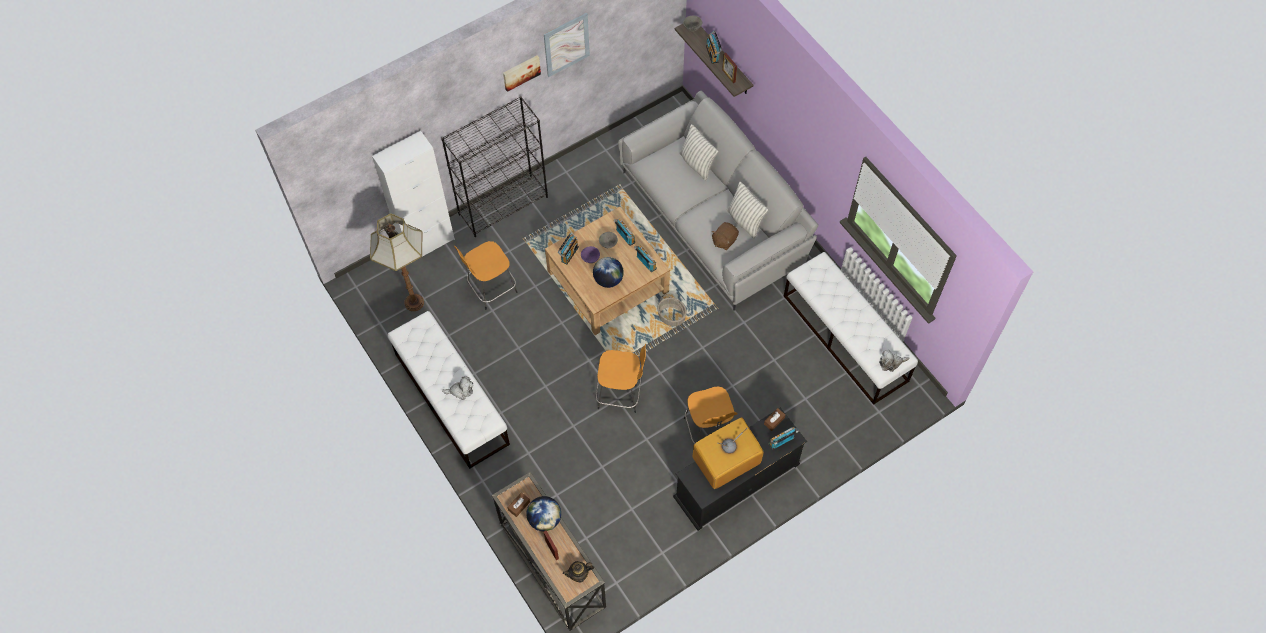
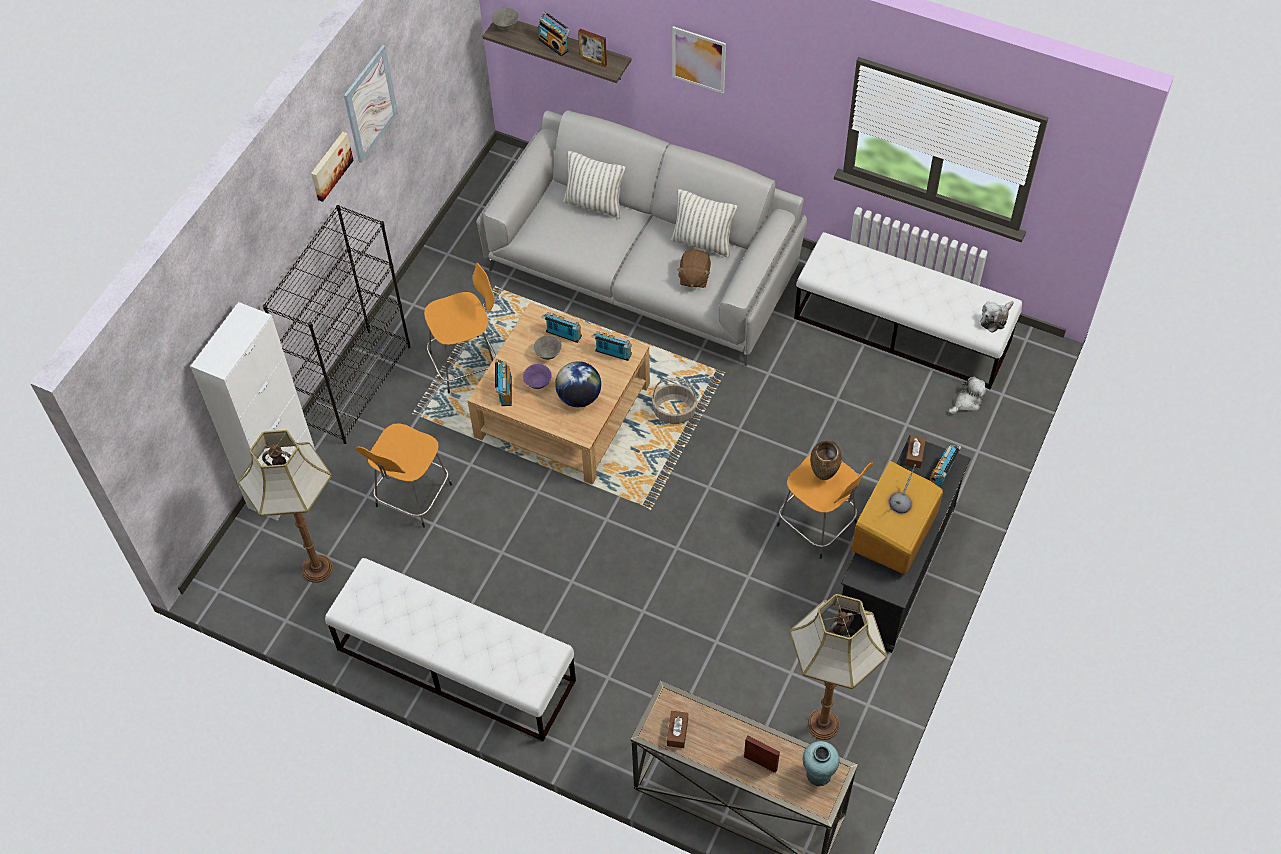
camera: 30 degrees left, 5 degrees down
plush toy [442,376,474,400] -> plush toy moved to [948,376,986,414]
globe [526,496,561,531] -> none
teapot [563,561,594,582] -> turquoise vase [803,741,840,786]
orange stool [596,344,646,413] -> orange stool moved to [424,263,496,393]
none -> picture [672,26,726,94]
none -> floor lamp [790,594,887,740]
none -> brown vase [810,440,842,480]

